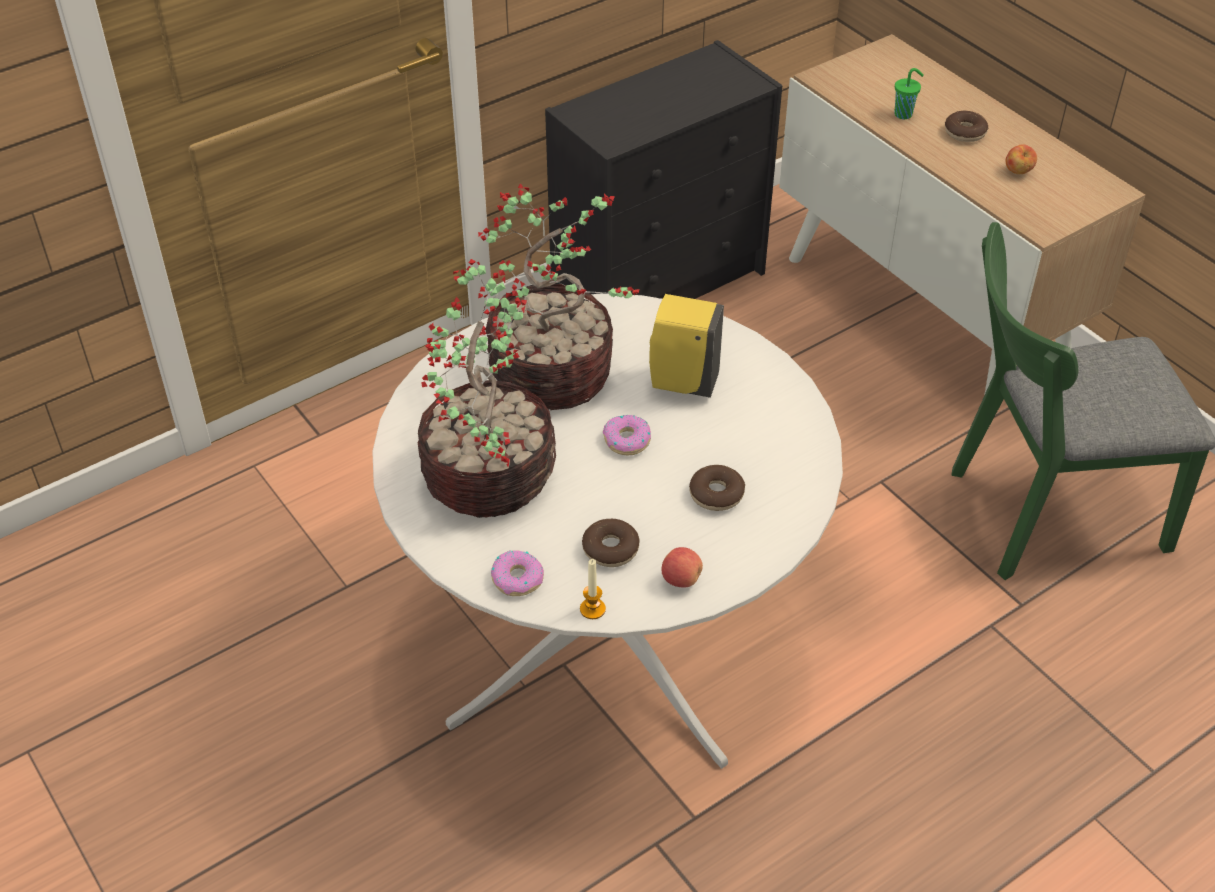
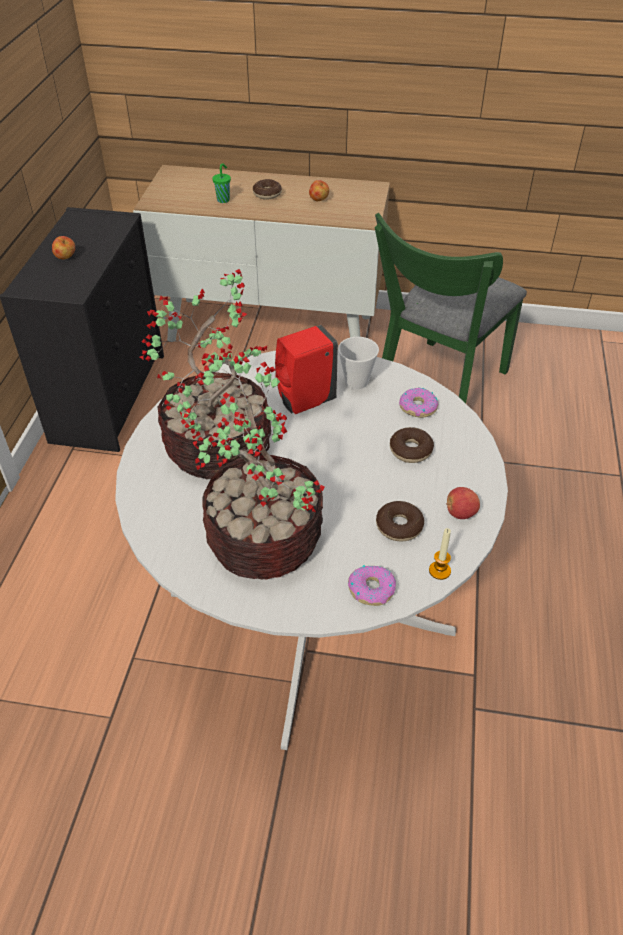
camera: 45 degrees left, 0 degrees up
donut [603,415,651,455] -> donut moved to [399,387,438,418]
yellow soap dispenser [649,294,724,398] -> red soap dispenser [275,325,338,414]
none -> apple [52,236,75,259]
none -> cup [338,337,379,389]

